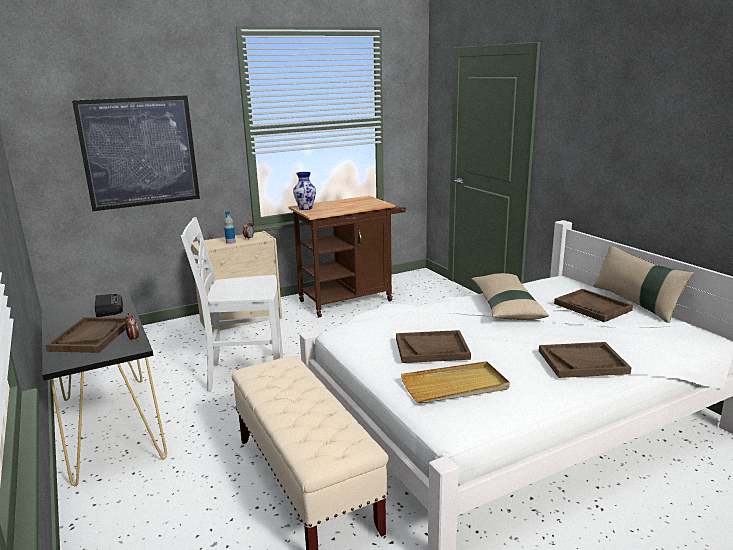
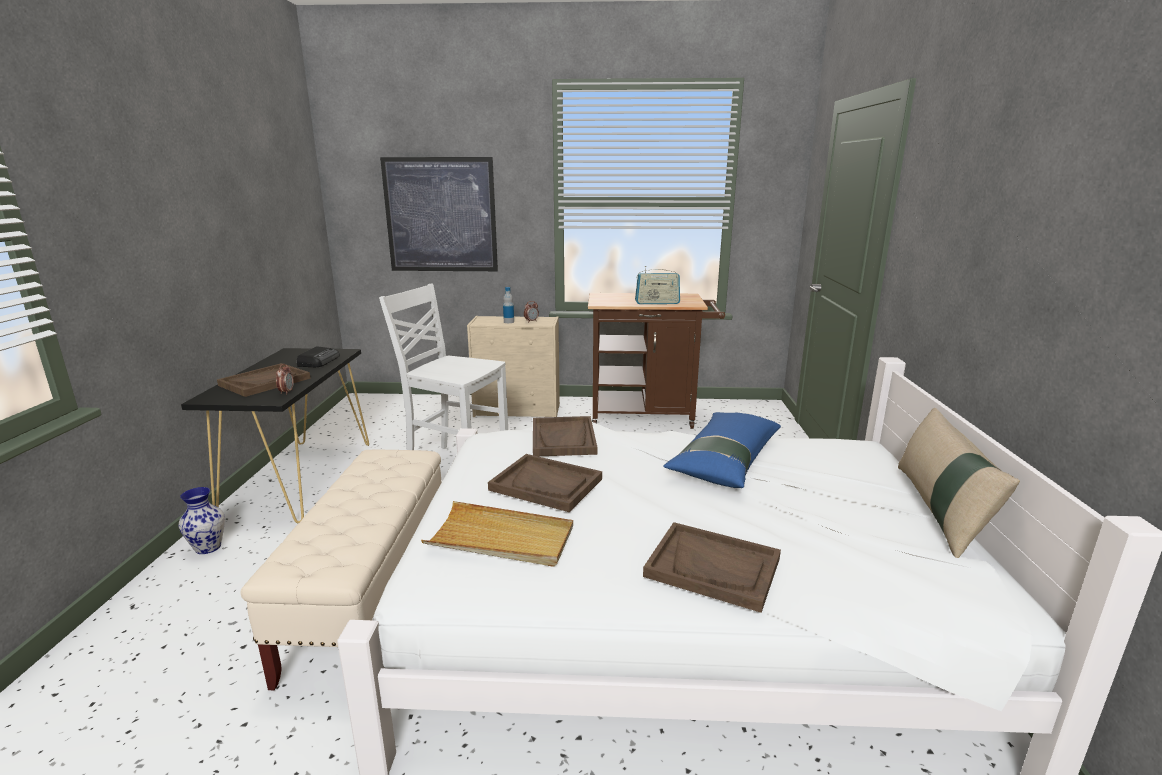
camera: 30 degrees right, 0 degrees up
vase [293,172,316,210] -> vase moved to [178,487,225,554]
beige pillow [472,273,549,320] -> blue pillow [663,412,781,488]
brown tray [554,289,633,322] -> brown tray moved to [533,416,597,456]
none -> radio [635,266,680,304]

